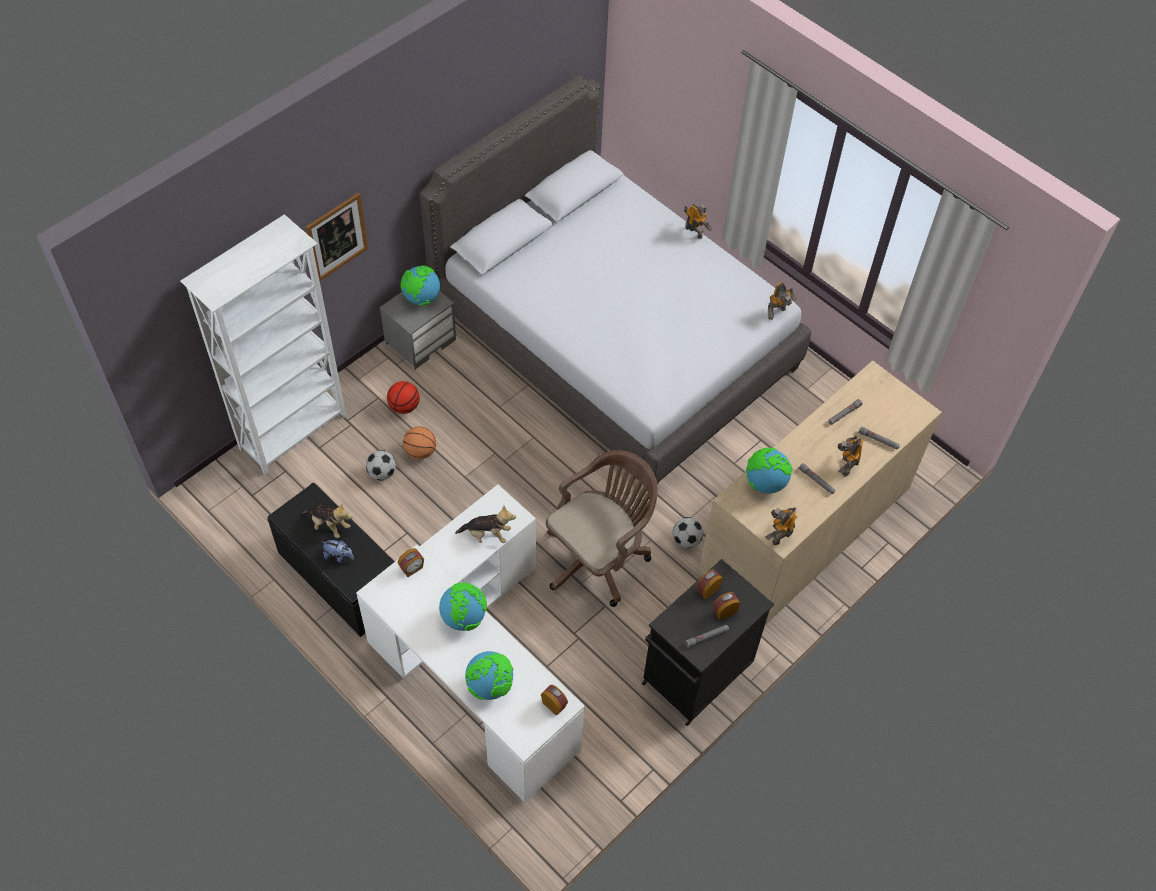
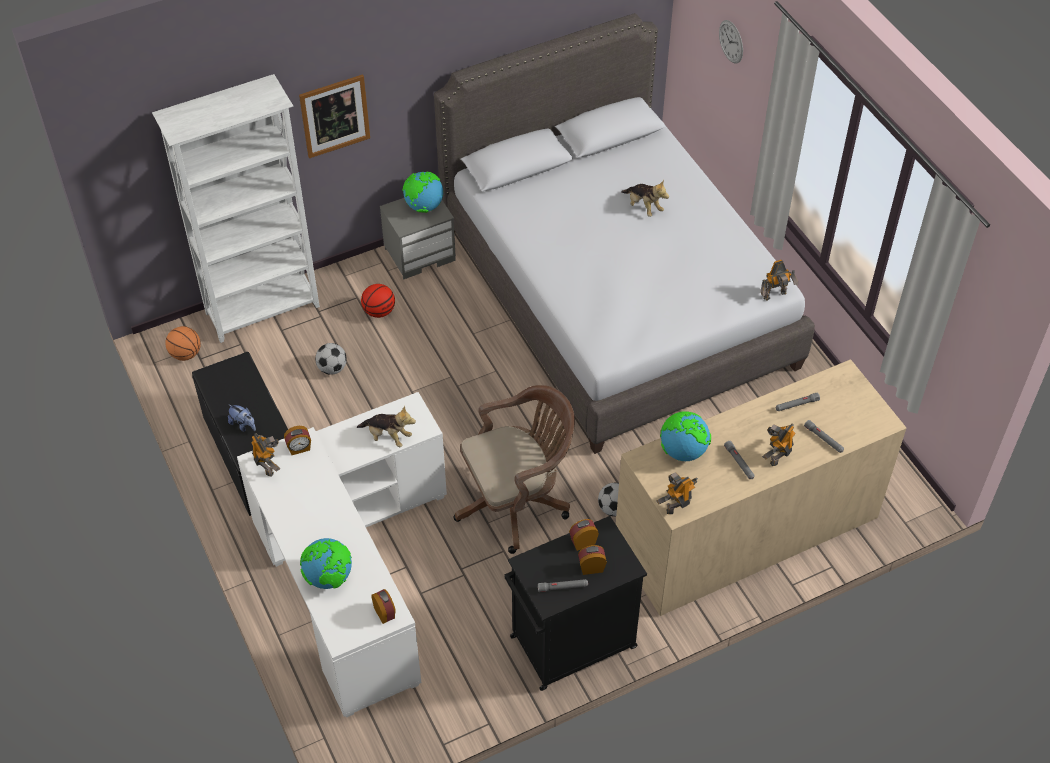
camera: 20 degrees right, 5 degrees down
plush toy [302,503,352,538] -> plush toy moved to [621,180,669,217]
basketball [403,427,436,459] -> basketball moved to [165,326,201,361]
globe [439,583,487,631] -> none
toy robot [684,204,713,239] -> toy robot moved to [251,433,280,477]
none -> wall clock [719,20,743,63]

